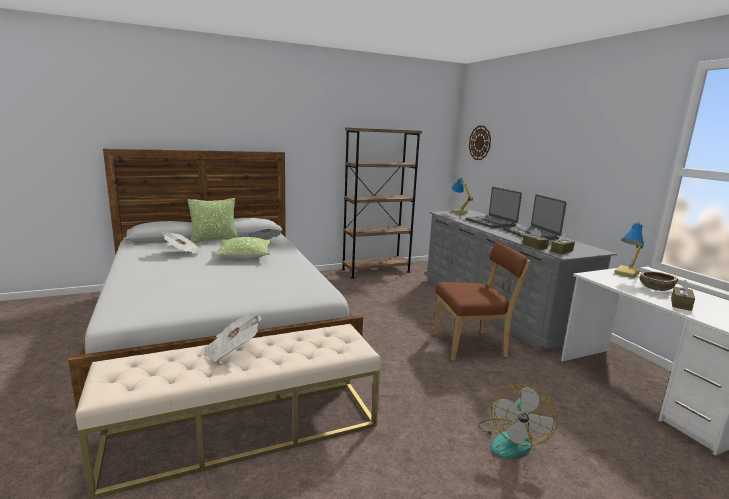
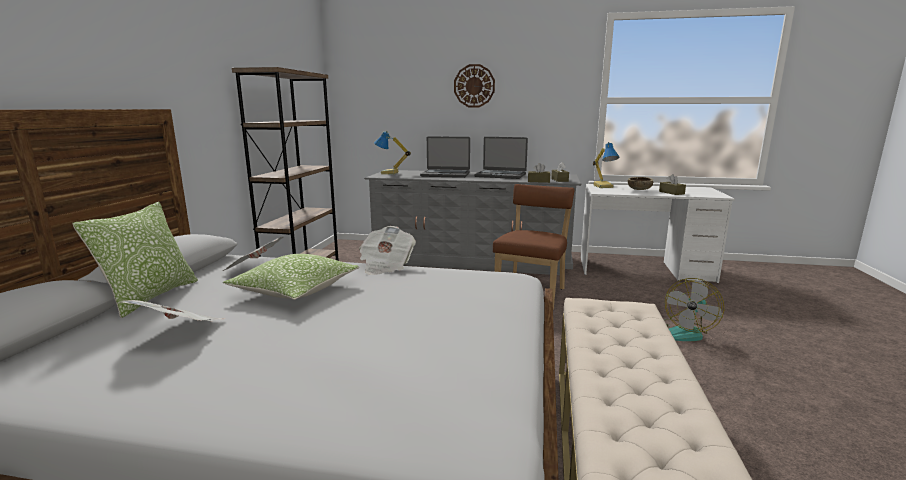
camera: 55 degrees left, 0 degrees up
newspaper [200,315,262,362] -> newspaper moved to [359,226,416,275]
wall clock [469,126,491,160] -> wall clock moved to [454,64,495,107]
fan [478,384,558,458] -> fan turned 75 degrees clockwise [665,278,724,341]

